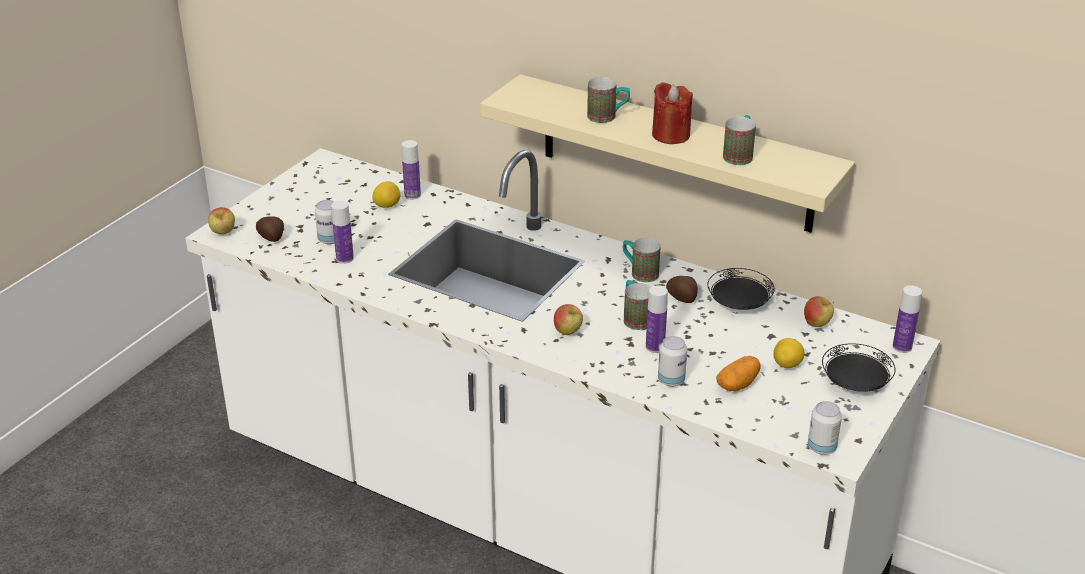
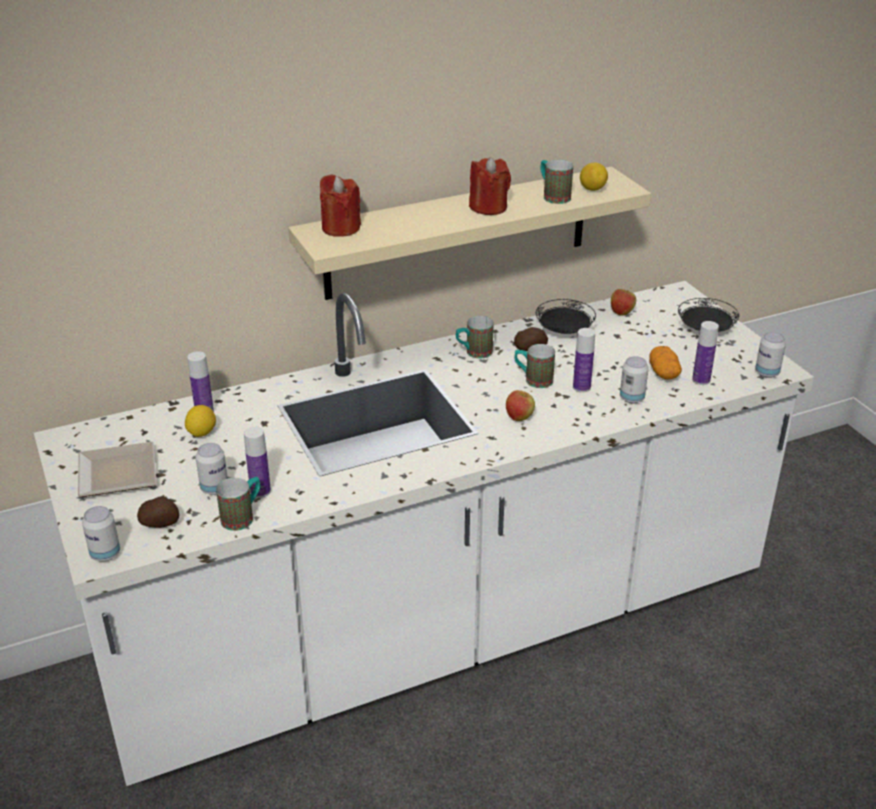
camera: 55 degrees left, 0 degrees up
apple [208,207,235,235] -> can [82,506,120,561]
mug [587,77,630,123] -> mug moved to [216,477,260,531]
lemon [773,338,805,368] -> lemon moved to [580,163,608,191]
bottle [893,285,922,353] -> bottle moved to [692,321,719,385]
none -> plate [78,442,157,497]
none -> red candle [320,174,361,237]

